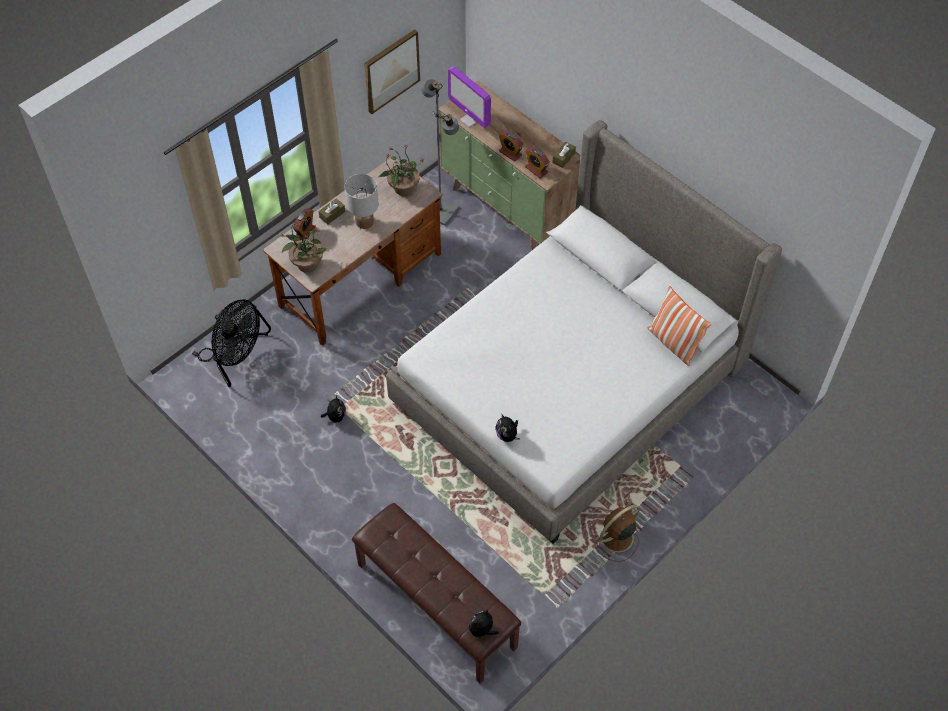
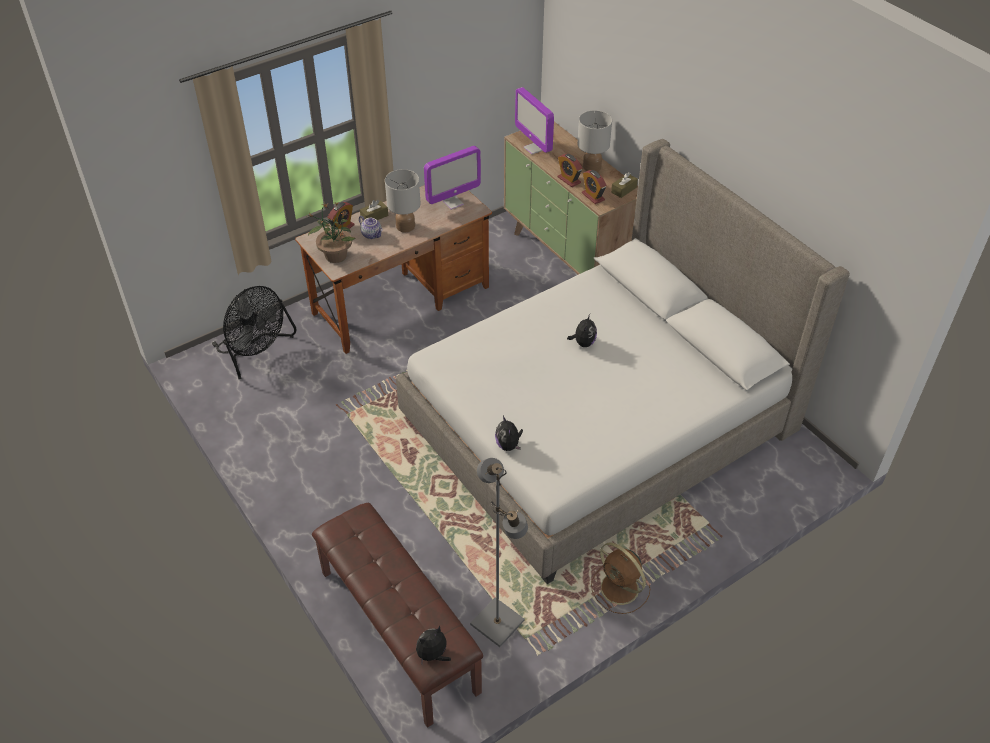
camera: 10 degrees right, 10 degrees down
plush toy [321,395,346,423] -> plush toy moved to [567,314,597,347]
picture [364,29,420,114] -> none
potted plant [379,145,424,196] -> monitor [424,146,481,210]
grey floor lamp [421,79,459,226] -> grey floor lamp moved to [470,458,528,647]
brown fan [595,505,642,562] -> brown fan turned 105 degrees counterclockwise [591,543,650,614]
pillow [648,286,711,366] -> none
none -> teapot [359,216,383,239]
none -> grey table lamp [577,110,612,172]

